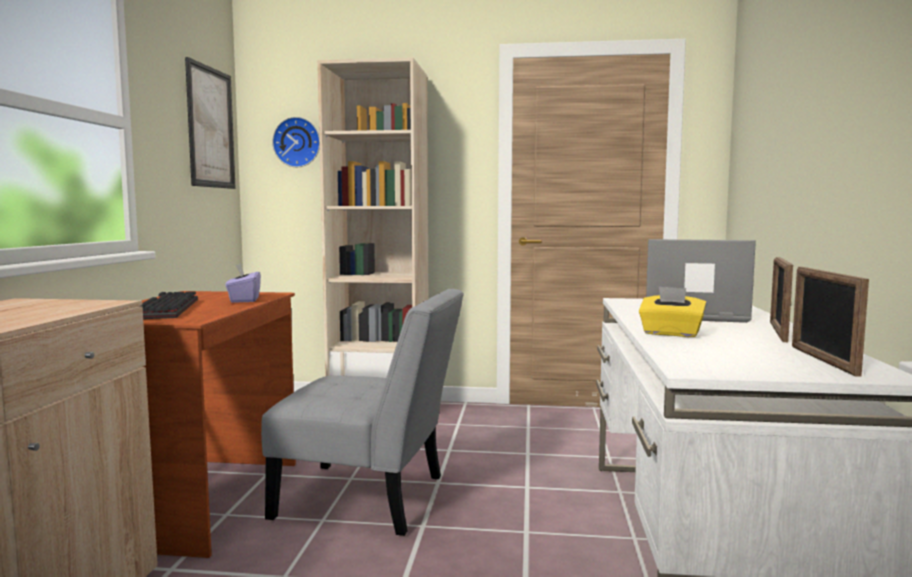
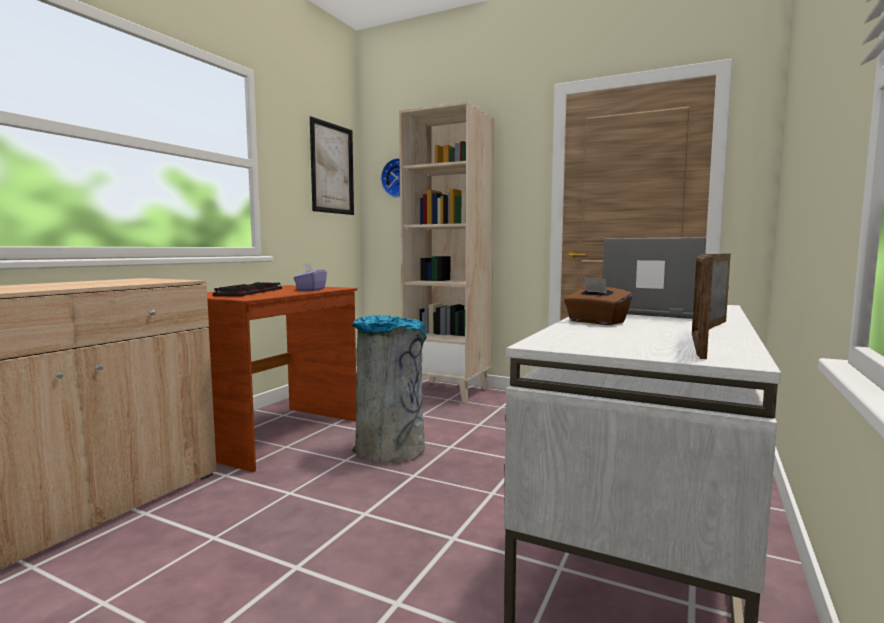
camera: 20 degrees right, 0 degrees up
grey chair [261,289,464,536] -> grey trash can [352,315,427,463]
yellow tissue box [639,286,707,337] -> brown tissue box [564,277,632,325]

